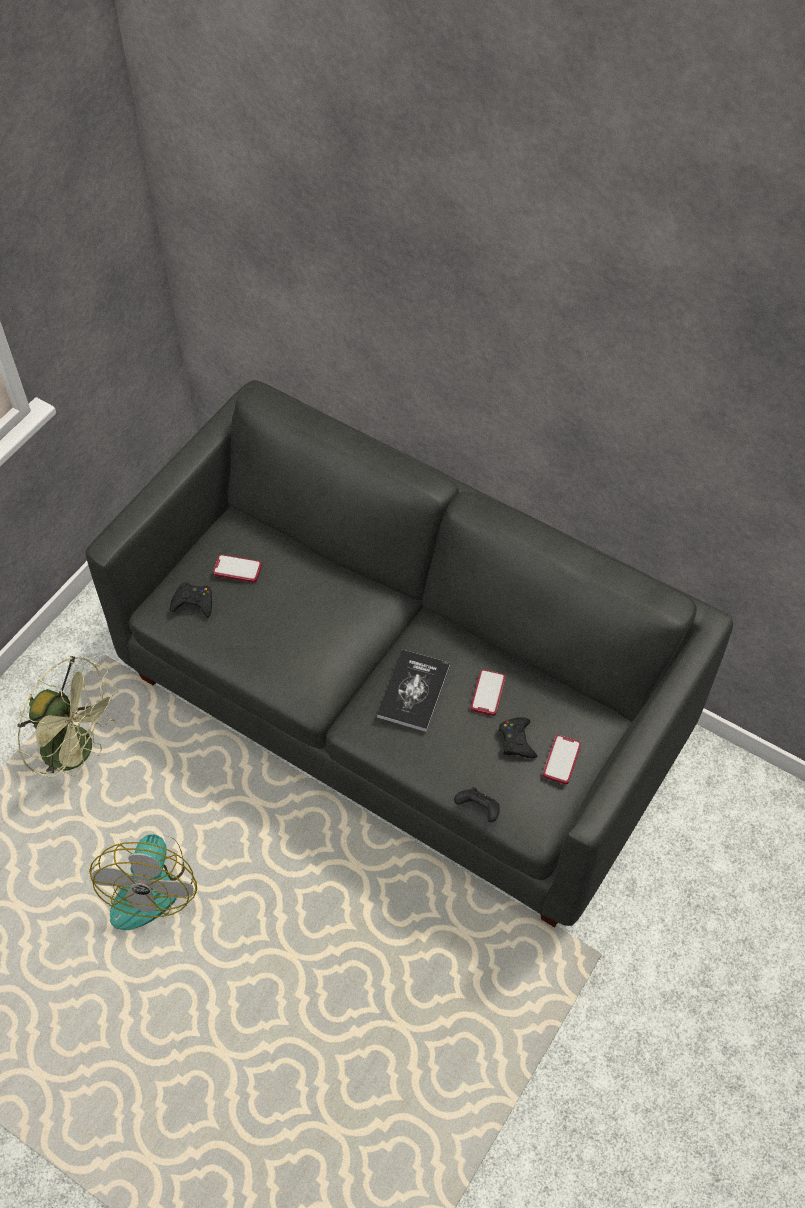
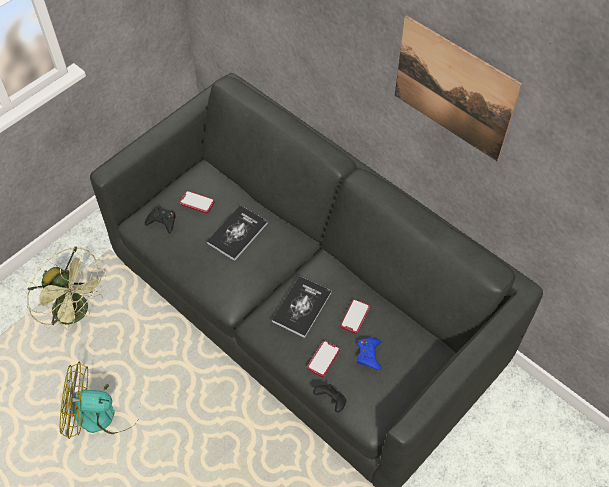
camera: 10 degrees right, 0 degrees up
fan [89,834,197,930] -> fan turned 75 degrees clockwise [60,361,139,439]
black game controller [499,717,537,758] -> blue game controller [357,338,382,370]
phone [543,735,581,784] -> phone moved to [307,340,340,377]
none -> book [206,205,268,261]
none -> picture [395,15,522,161]

